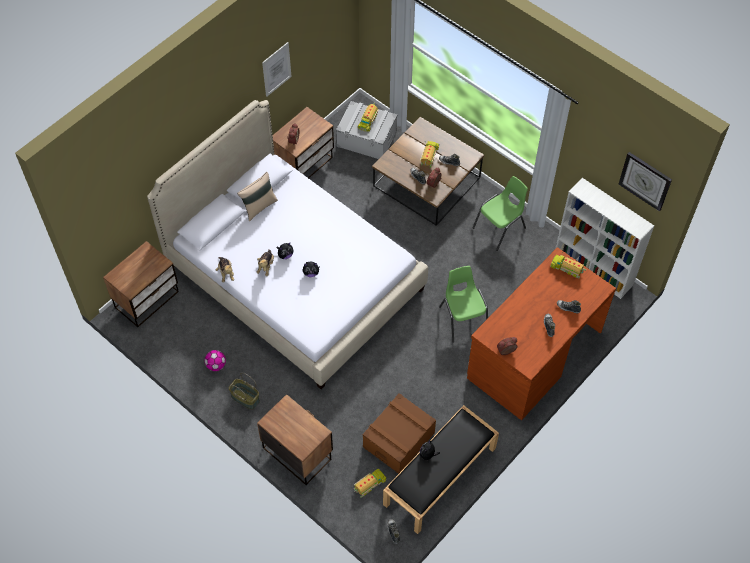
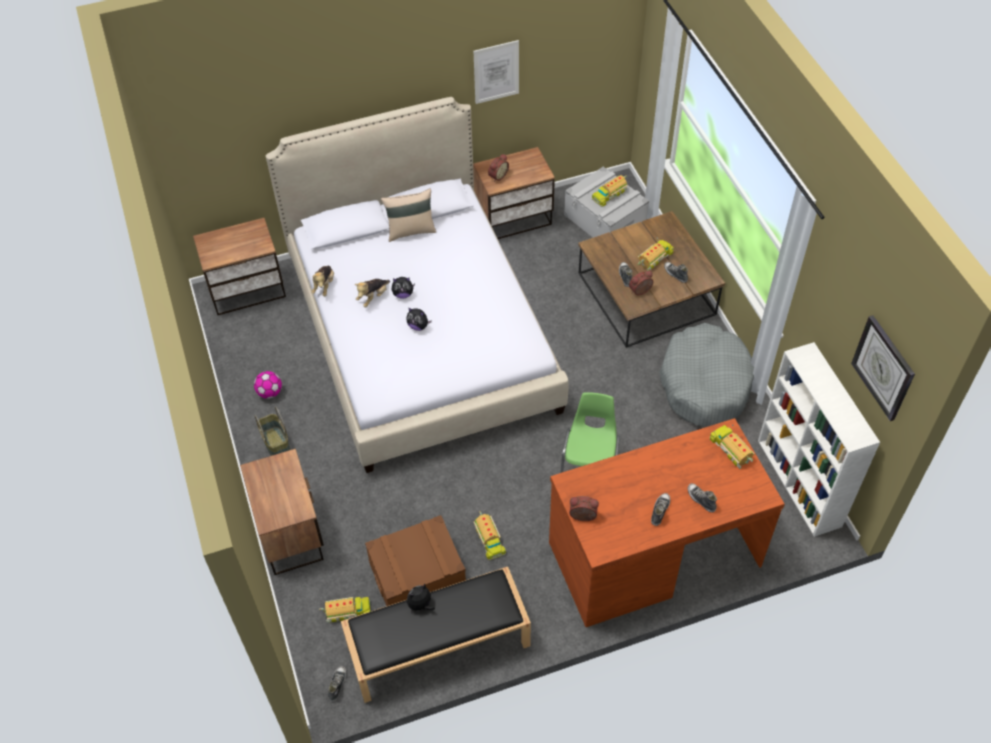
camera: 30 degrees right, 5 degrees down
green chair [473,176,528,251] -> grey dog bed [659,323,754,426]
none -> toy truck [474,511,506,560]

